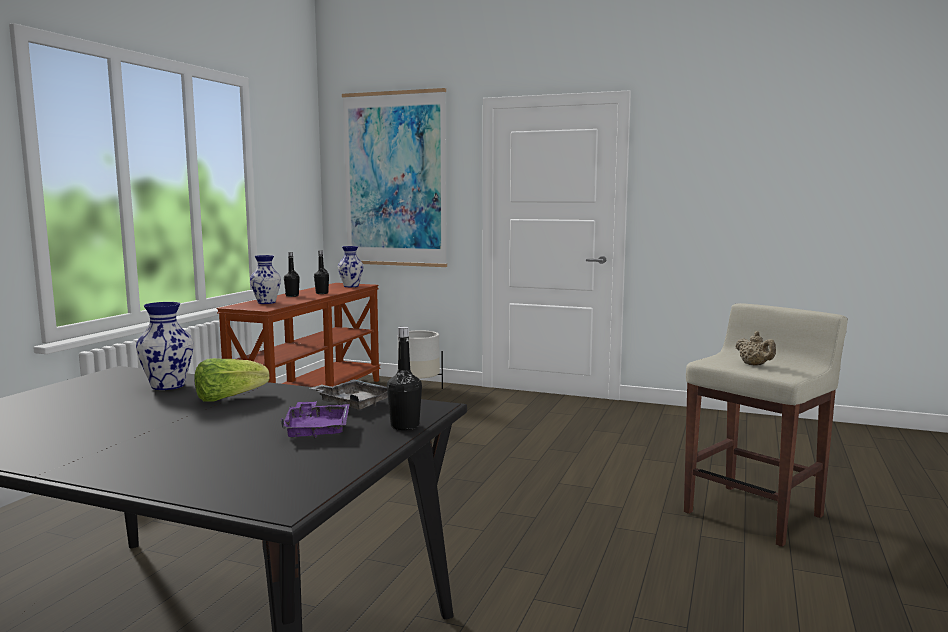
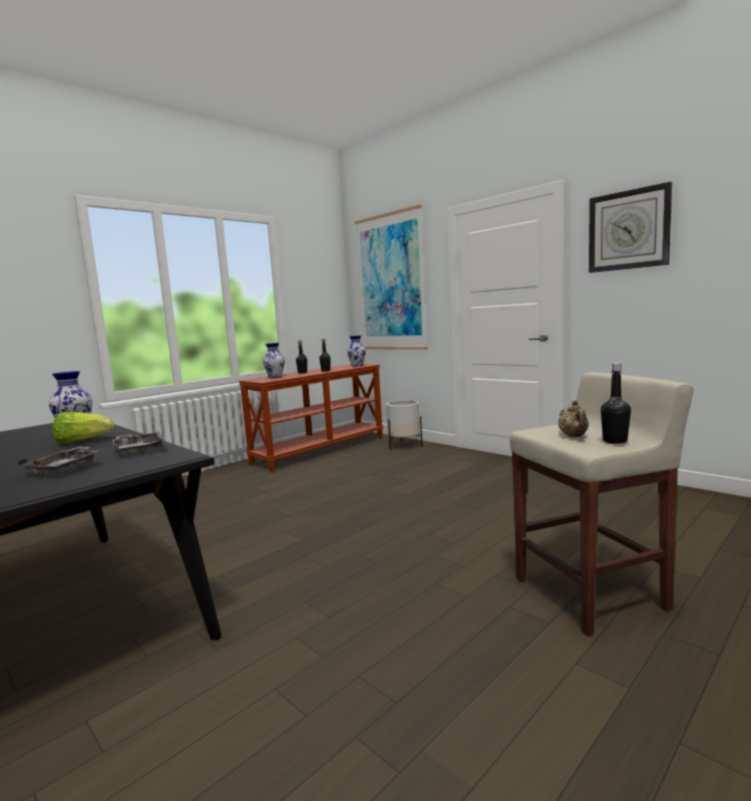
camera: 25 degrees right, 0 degrees up
purple tray [280,401,350,438] -> grey tray [17,447,101,476]
black bottle [387,327,422,430] -> black bottle moved to [601,363,631,444]
none -> wall clock [589,182,672,273]

